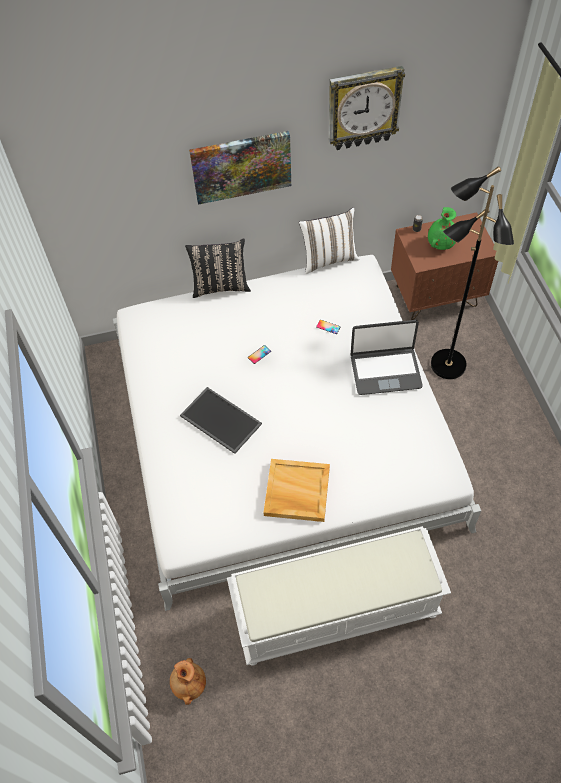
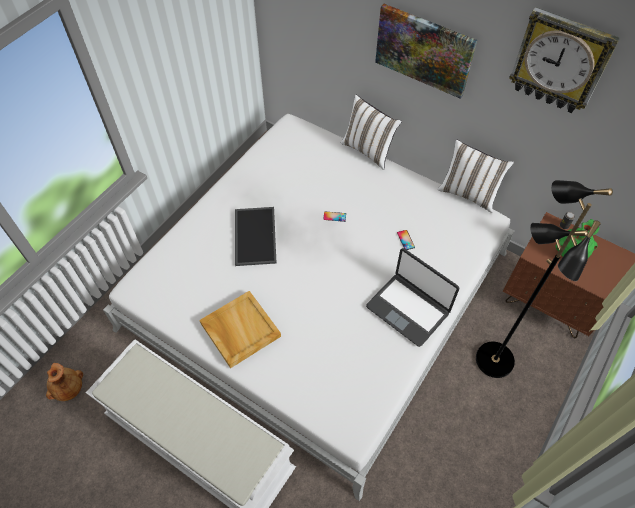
camera: 45 degrees right, 0 degrees up
black pillow [185,238,251,298] -> white pillow [341,95,402,170]

